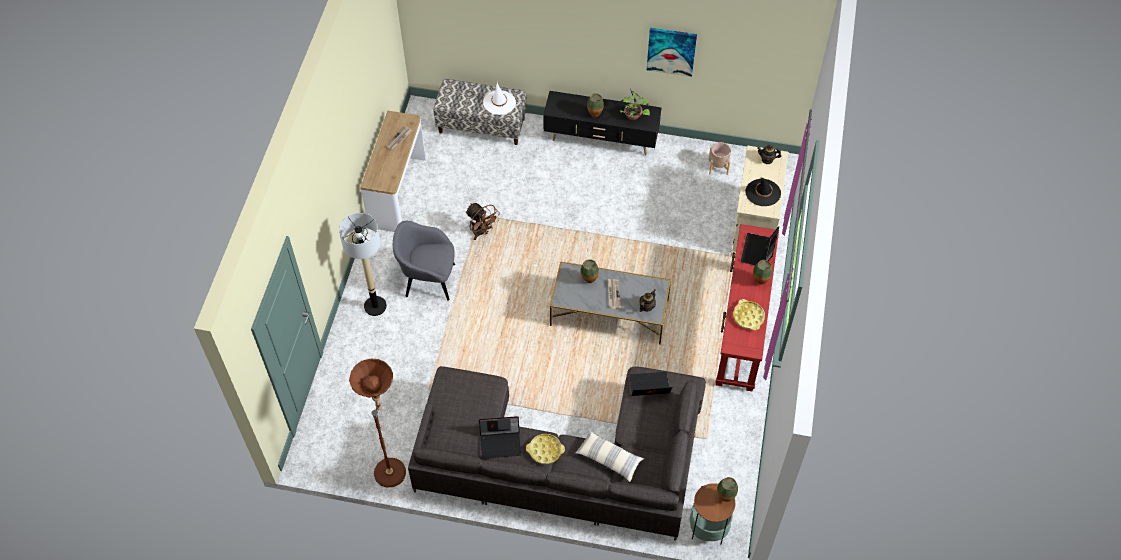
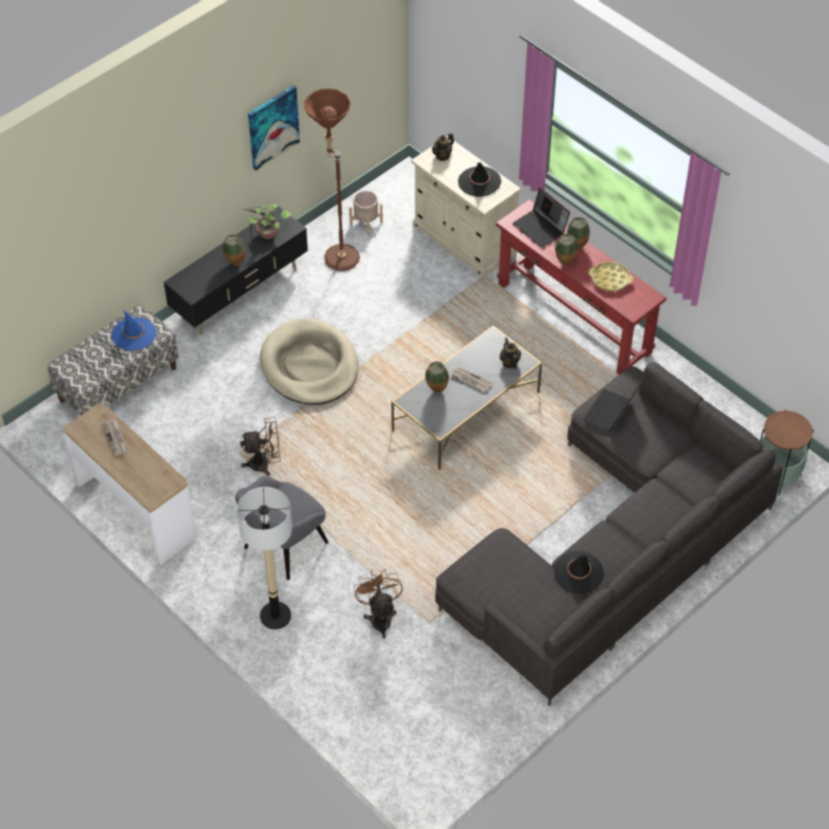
camera: 55 degrees left, 5 degrees down
brown floor lamp [349,359,406,488] -> brown floor lamp moved to [304,88,360,271]
laptop [479,416,521,459] -> black hat [554,551,604,594]
white hat [483,82,516,115] -> blue hat [111,310,157,351]
yellow tray [526,434,565,464] -> none
pillow [576,431,644,482] -> none
vase [717,477,738,502] -> vase moved to [555,234,578,267]
none -> beige dog bed [260,318,358,405]
none -> brown fan [354,569,403,639]

